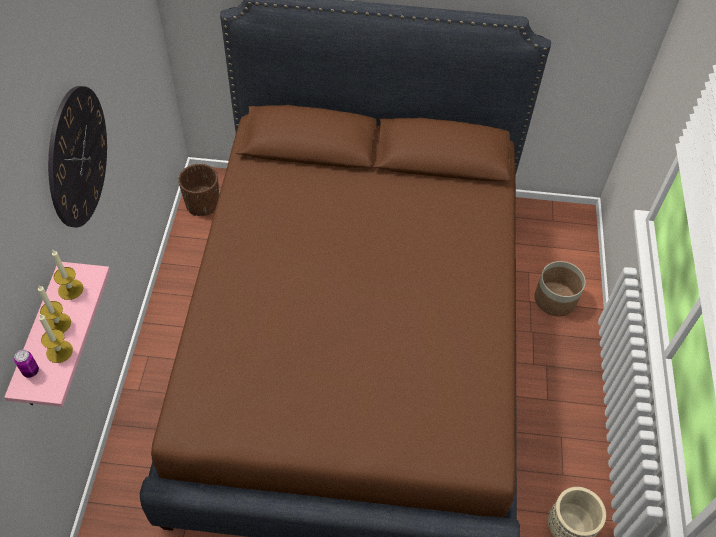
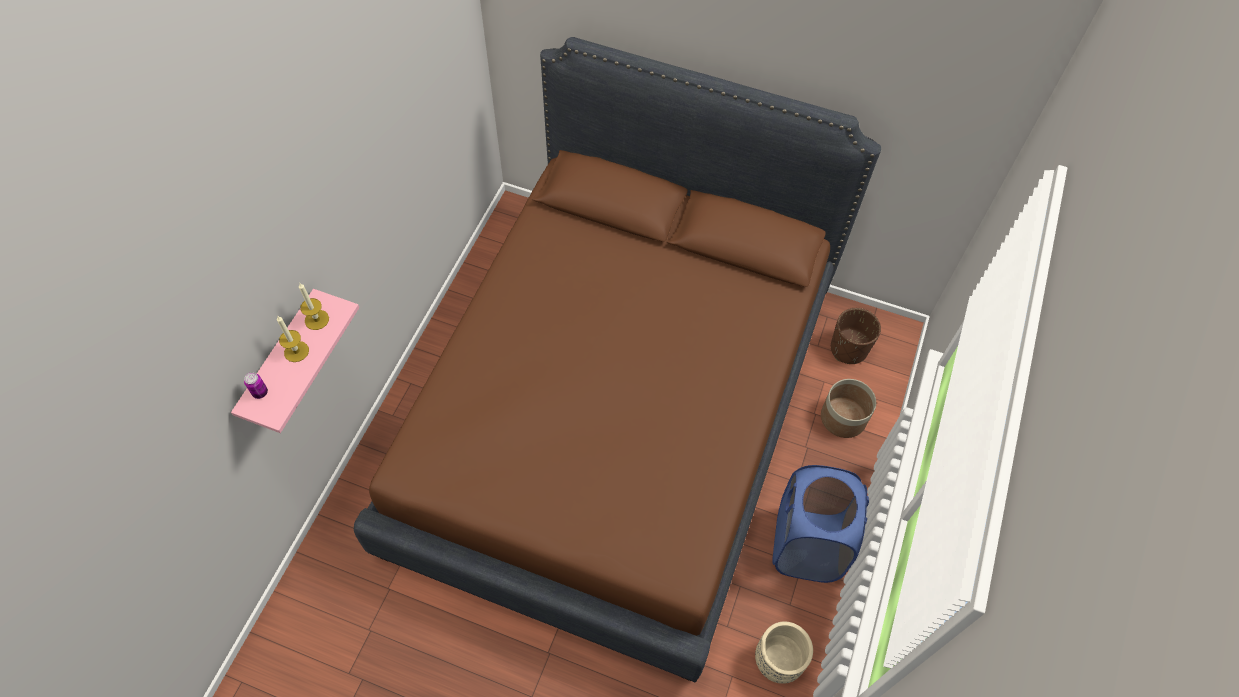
camera: 15 degrees right, 5 degrees up
candle [39,314,73,363] -> none
wall clock [48,86,107,228] -> none
brown planter [178,164,219,216] -> brown planter moved to [831,308,881,364]
none -> blue laundry basket [772,465,869,583]

